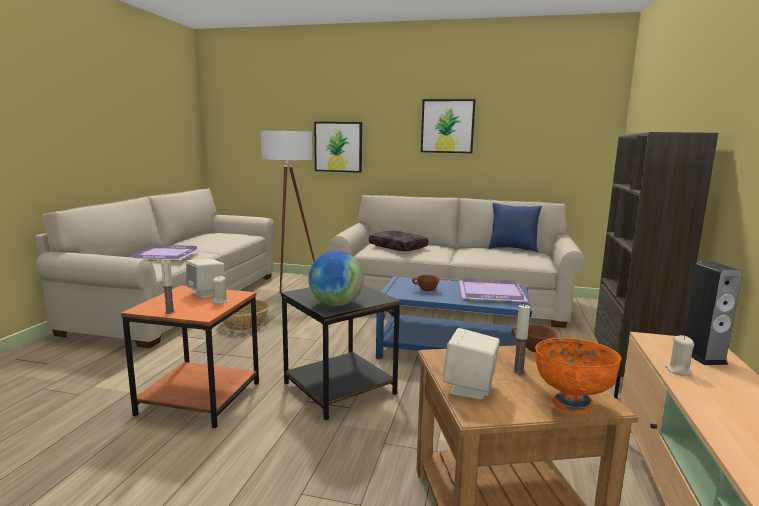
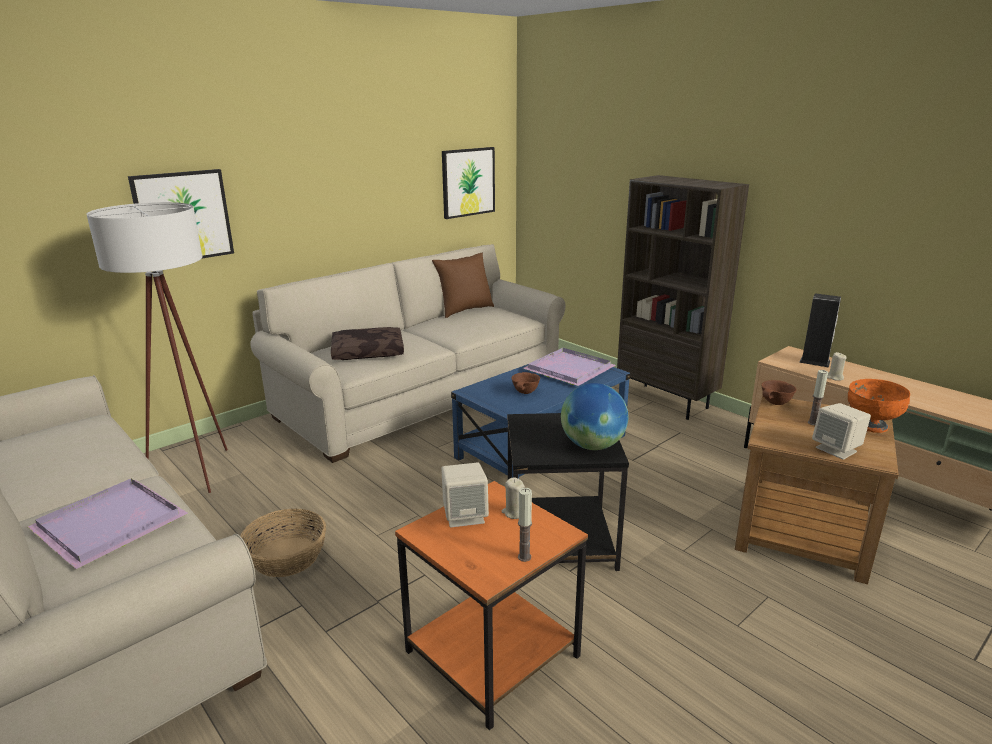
camera: 55 degrees left, 10 degrees up
picture [421,99,476,153] -> picture moved to [442,147,495,219]
blue pillow [488,203,542,252] -> brown pillow [432,253,494,318]

